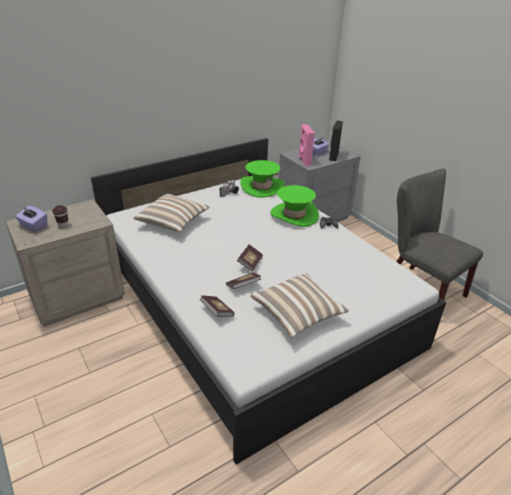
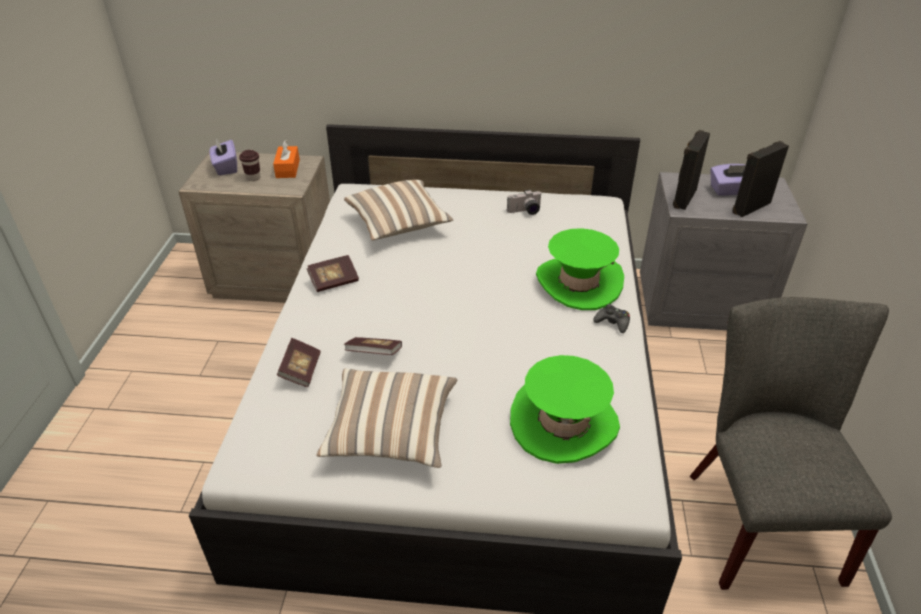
camera: 40 degrees right, 5 degrees up
book [237,244,263,271] -> book moved to [307,255,359,292]
green hat [240,160,284,198] -> green hat moved to [510,355,620,464]
pink speaker [299,124,315,166] -> black speaker [673,130,710,210]
none -> orange tissue box [273,140,300,178]

